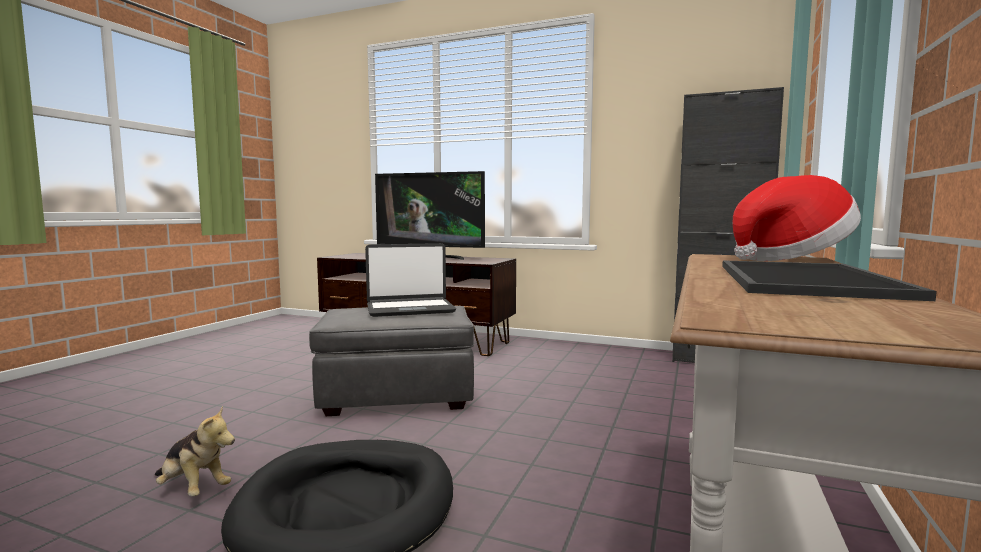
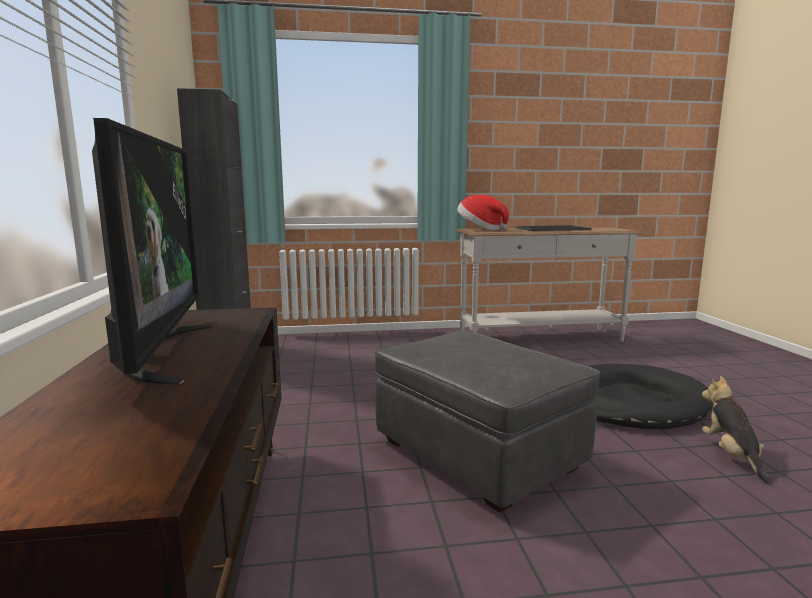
camera: 120 degrees left, 5 degrees up
laptop [365,243,456,317] -> none

